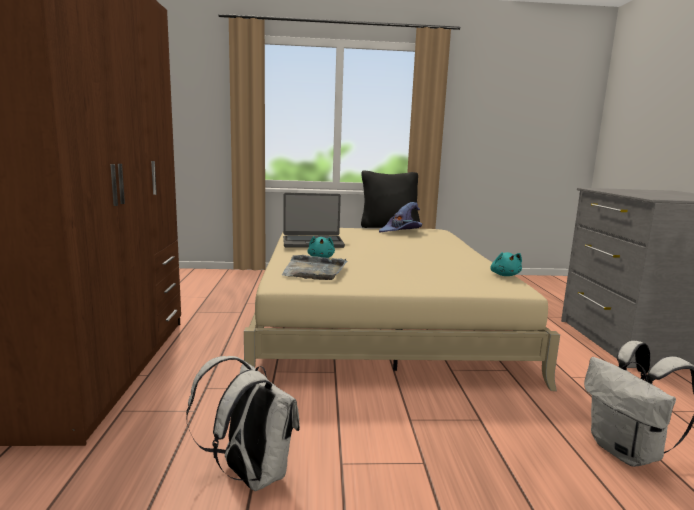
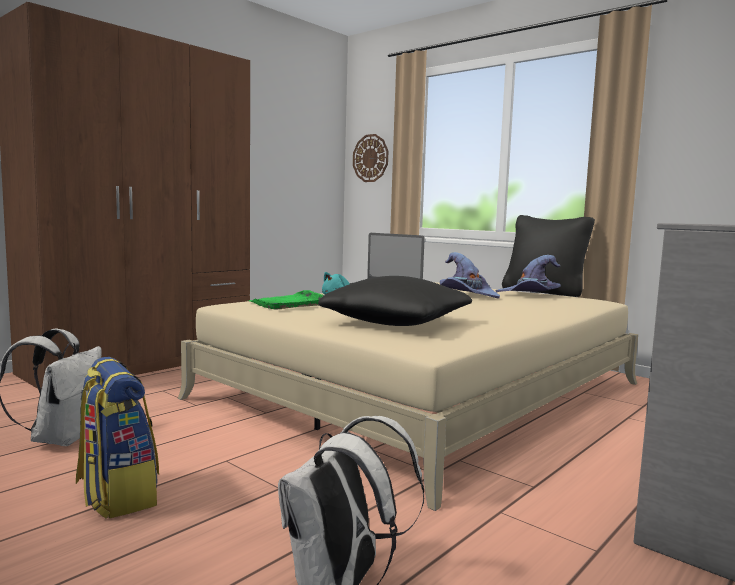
camera: 45 degrees right, 5 degrees down
grey tray [282,255,347,280] -> green tray [248,290,324,309]
turquoise plush toy [490,252,522,276] -> none
none -> backpack [76,357,159,519]
none -> black pillow [318,276,472,326]
none -> wall clock [353,134,388,182]
none -> purple hat [440,252,500,299]

